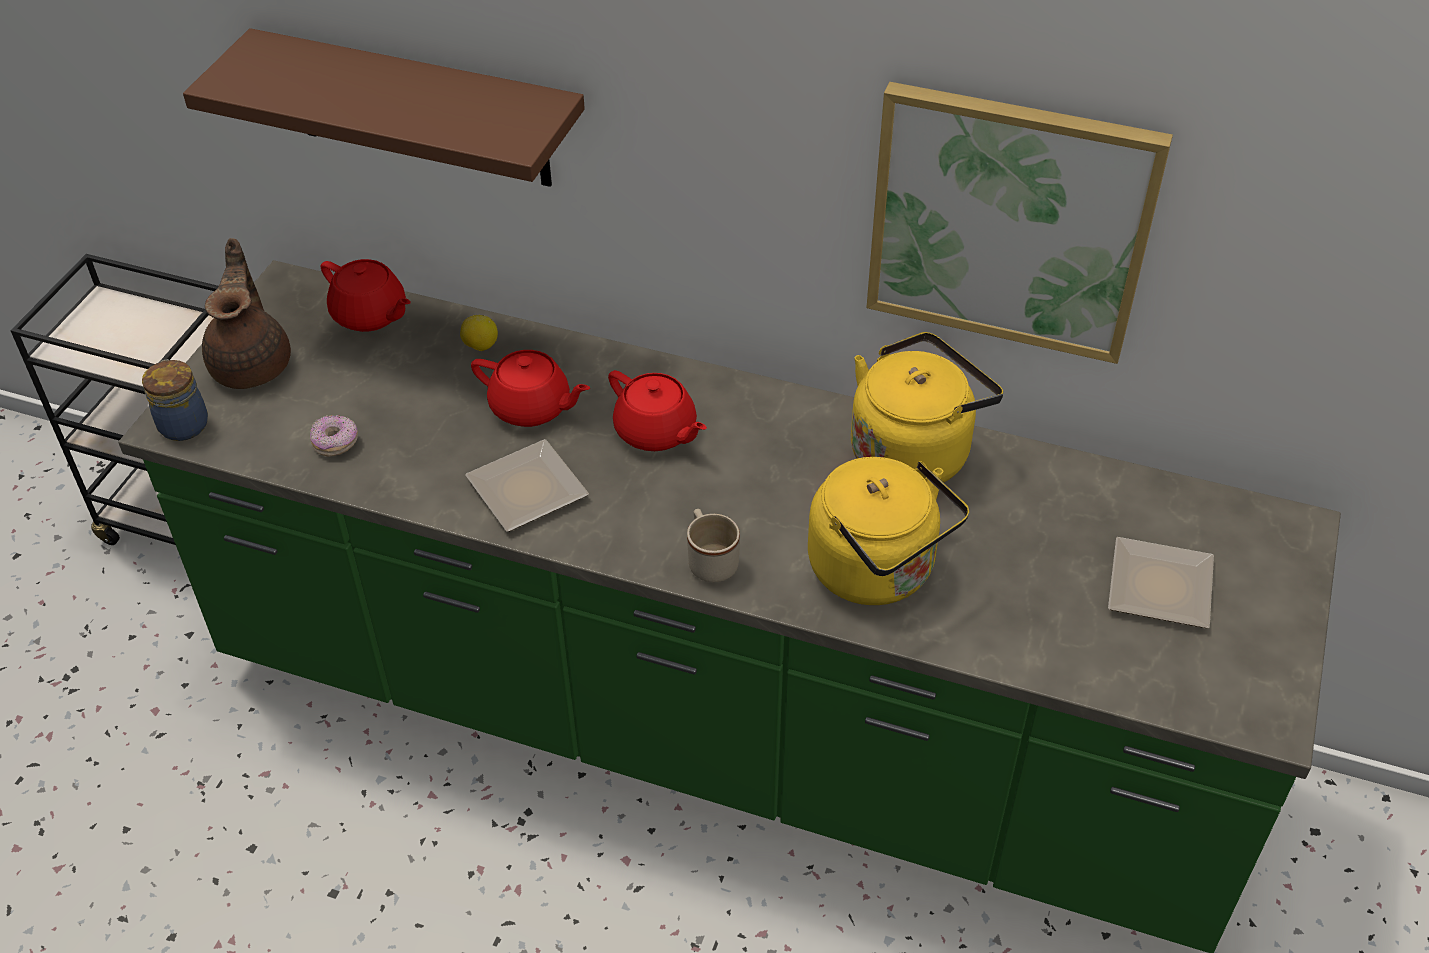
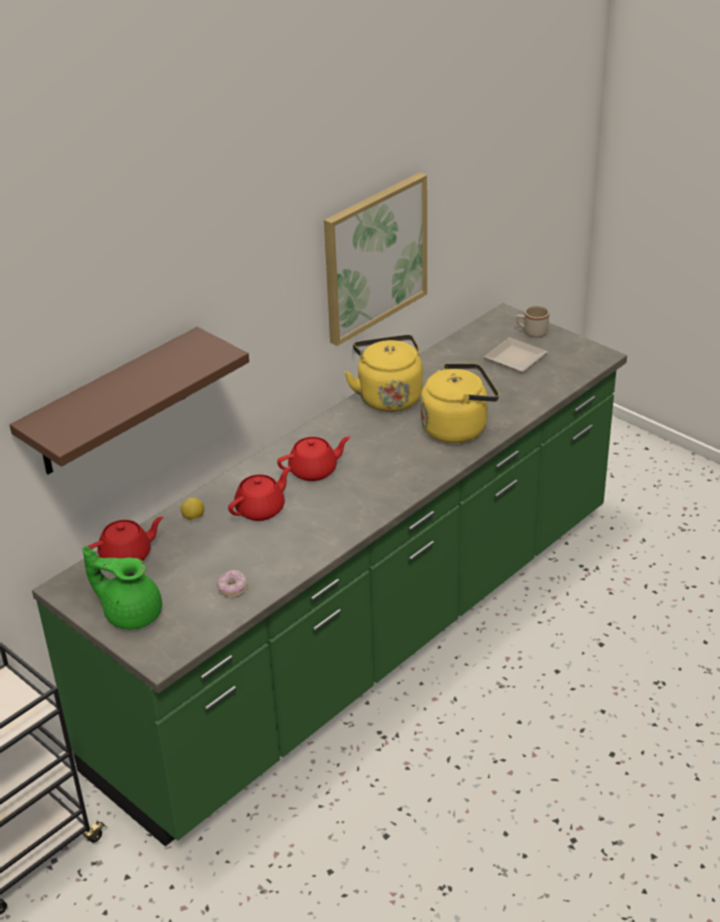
camera: 65 degrees left, 10 degrees down
jar [142,359,208,441] -> none
brown teapot [202,238,291,389] -> green teapot [82,546,162,630]
plate [465,439,589,532] -> none
beige mug [687,509,740,582] -> beige mug moved to [516,306,549,338]

